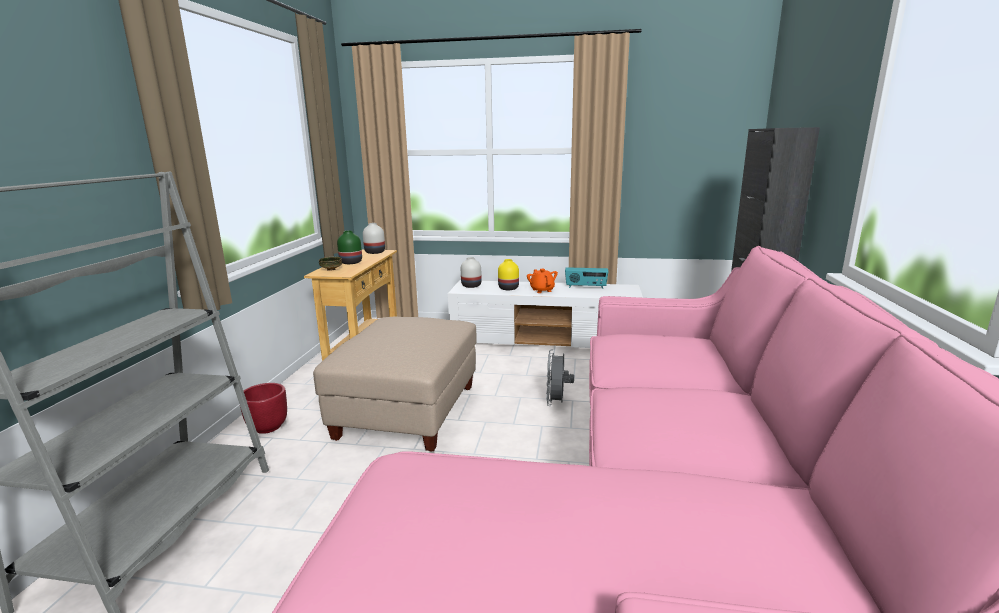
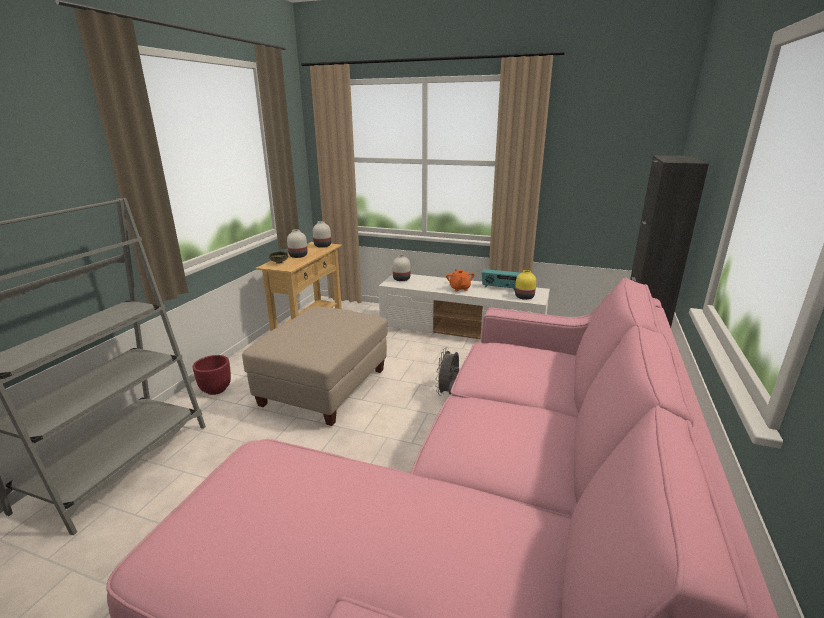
camera: 10 degrees right, 5 degrees up
green vase [337,231,362,264] -> white vase [287,229,308,258]
yellow vase [498,259,519,290] -> yellow vase moved to [515,270,536,300]

